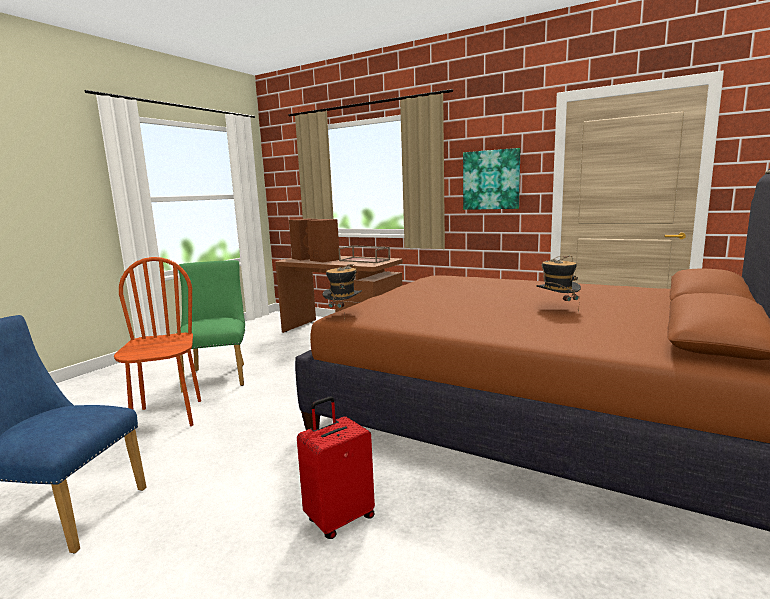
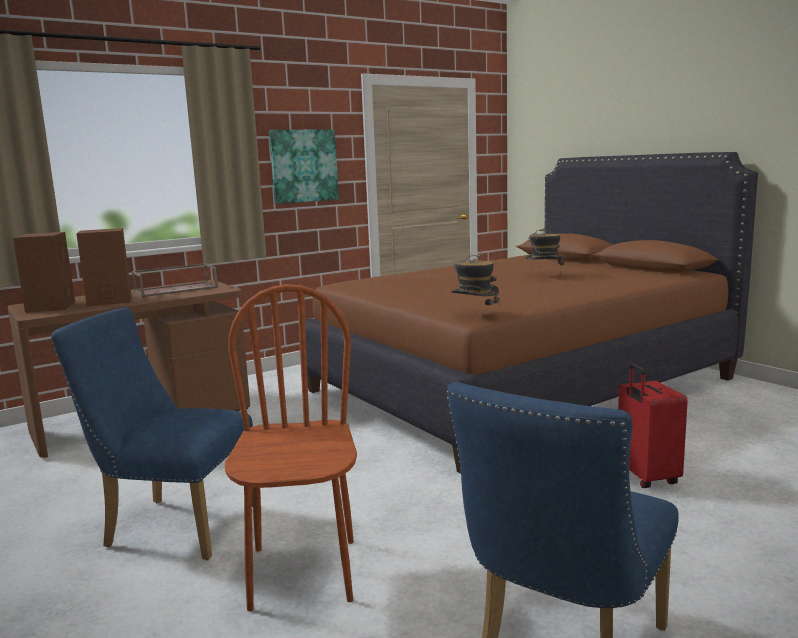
camera: 65 degrees left, 0 degrees up
brown chair [114,257,201,426] -> brown chair turned 75 degrees clockwise [225,284,357,611]
green chair [176,260,245,393] -> blue chair [50,307,253,560]

